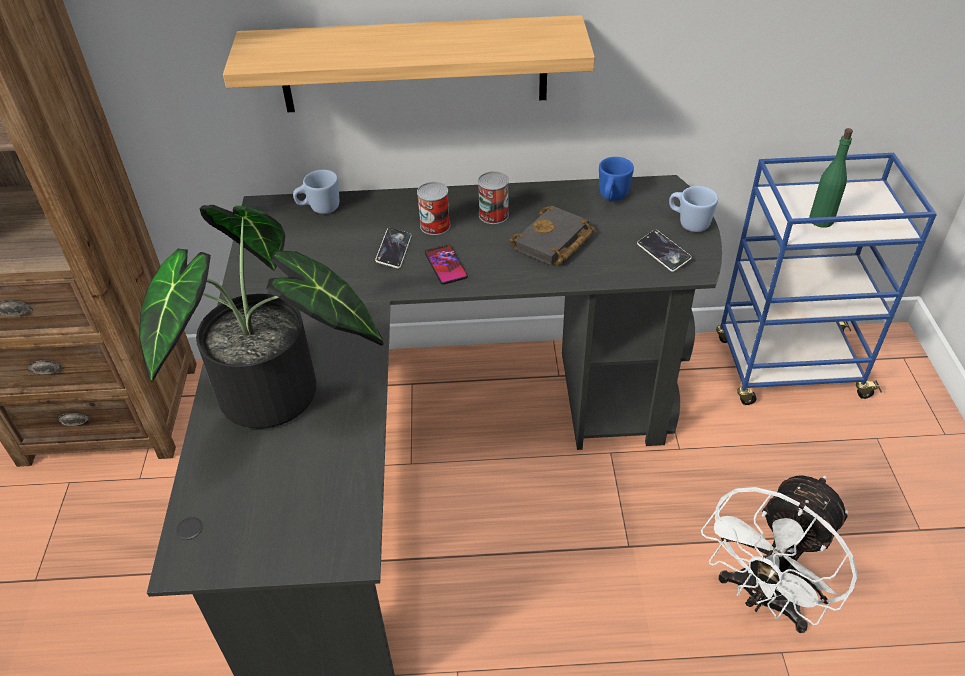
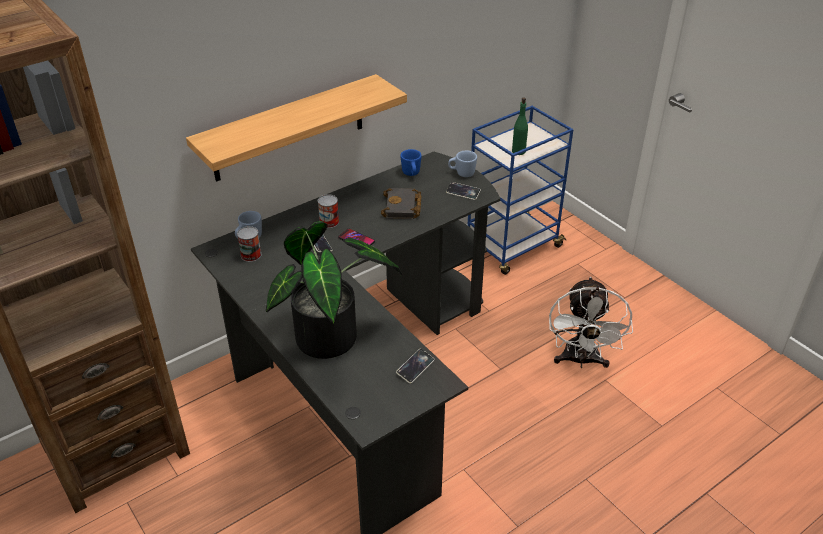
camera: 35 degrees left, 5 degrees down
can [478,171,509,224] -> can moved to [237,226,262,262]
none -> phone [396,349,434,384]

